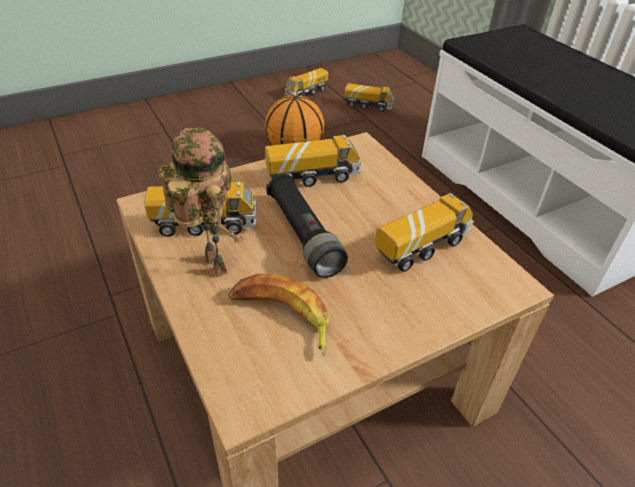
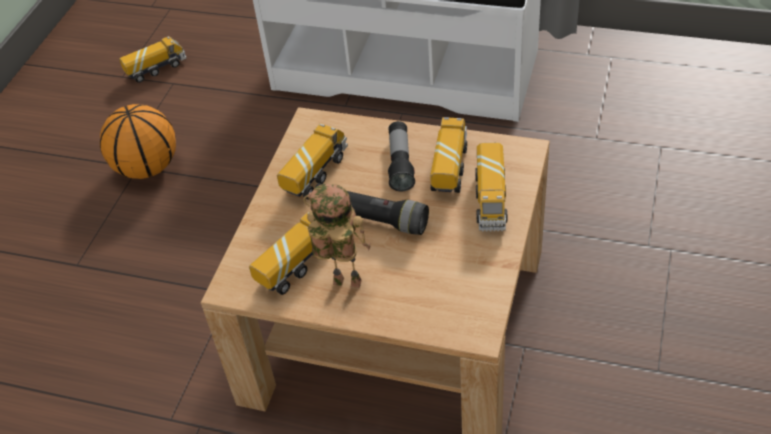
camera: 40 degrees left, 5 degrees up
banana [228,274,329,356] -> none
toy truck [285,68,328,96] -> toy truck moved to [475,143,507,232]
none -> flashlight [388,121,415,191]

